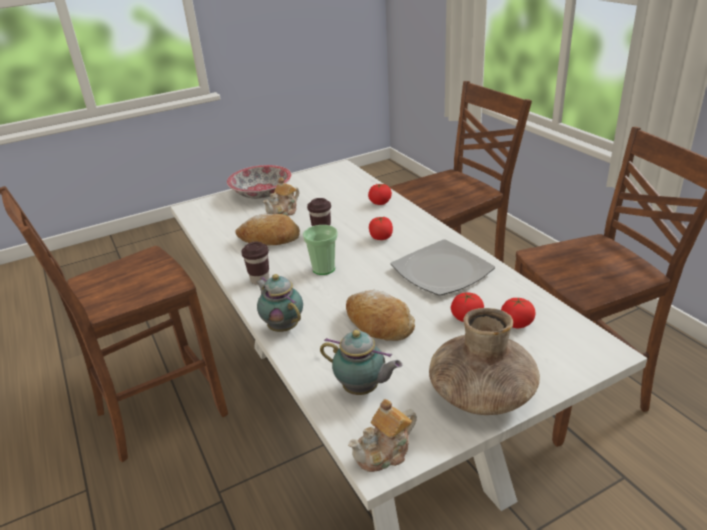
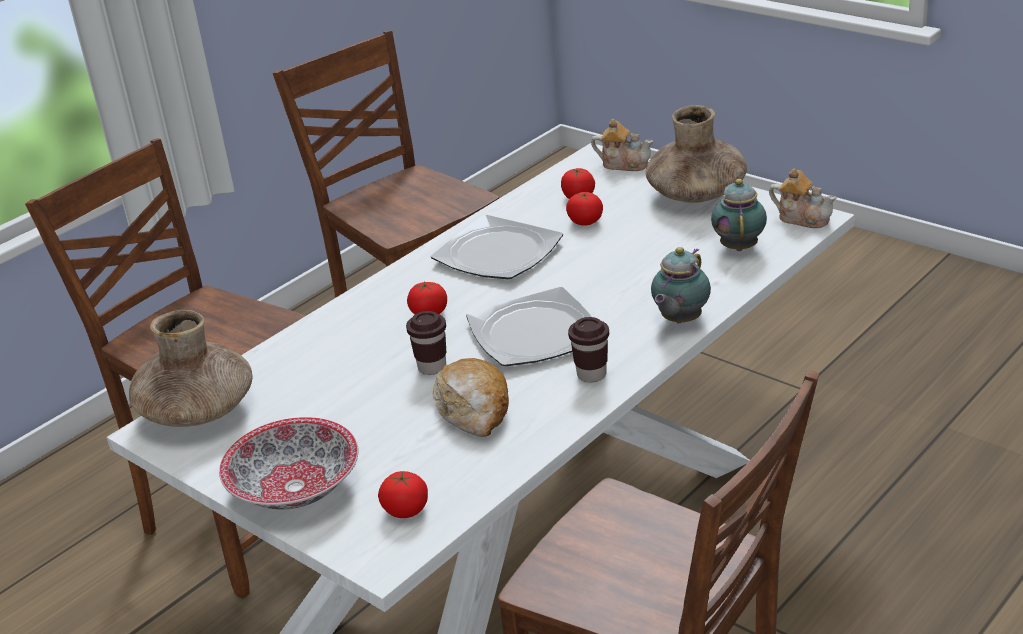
camera: 110 degrees left, 0 degrees up
teapot [263,177,299,216] -> teapot moved to [591,119,653,171]
cup [303,225,338,275] -> plate [466,287,592,366]
bread [346,290,415,341] -> none
tomato [368,184,392,205] -> tomato moved to [378,471,428,518]
none -> brown vase [129,310,253,427]

